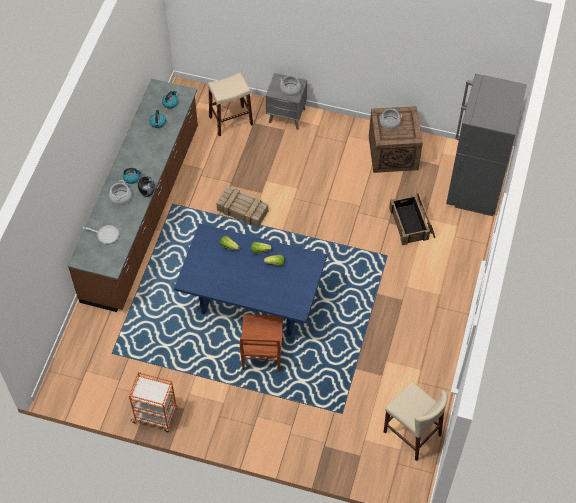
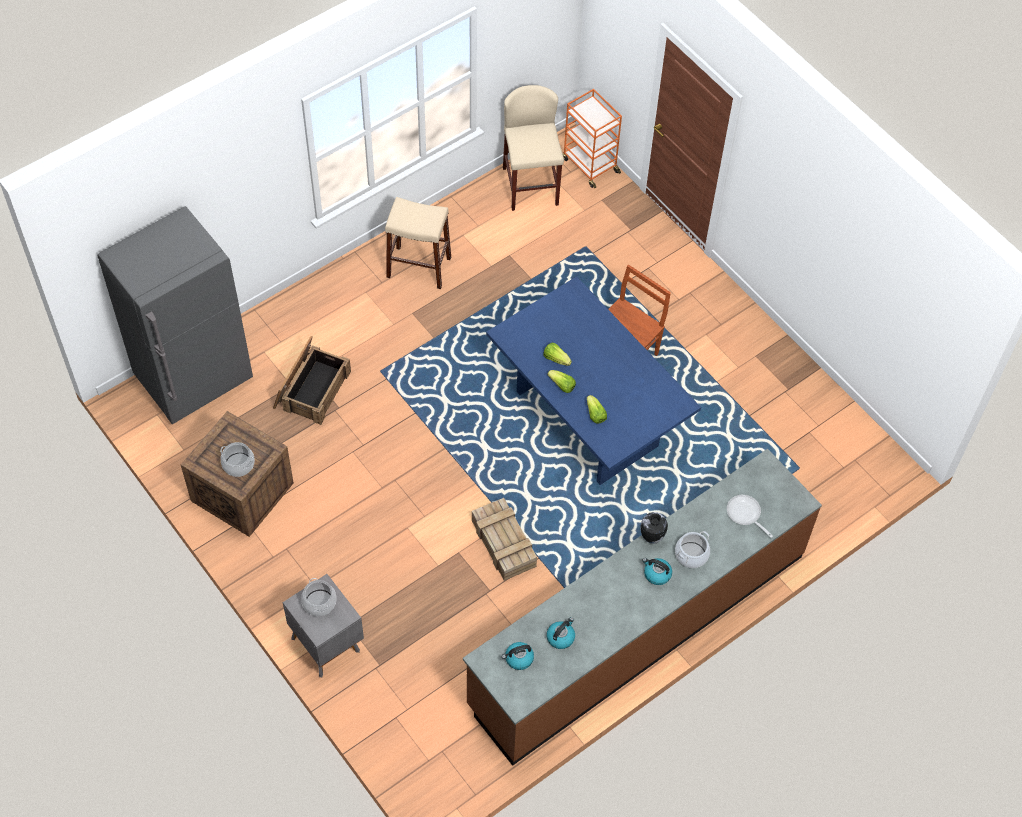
camera: 145 degrees left, 0 degrees up
orange cart [129,372,178,432] -> orange cart moved to [563,89,622,189]
beige stool [208,72,253,136] -> beige stool moved to [385,197,451,289]

